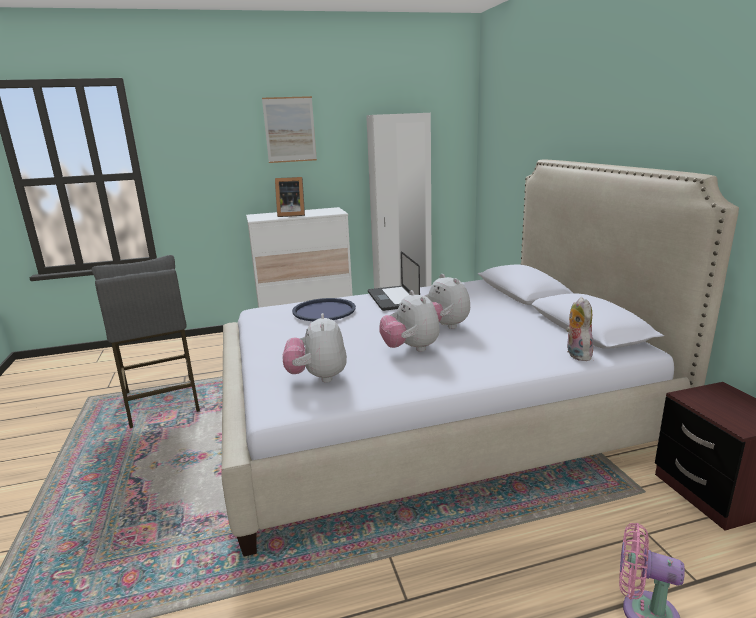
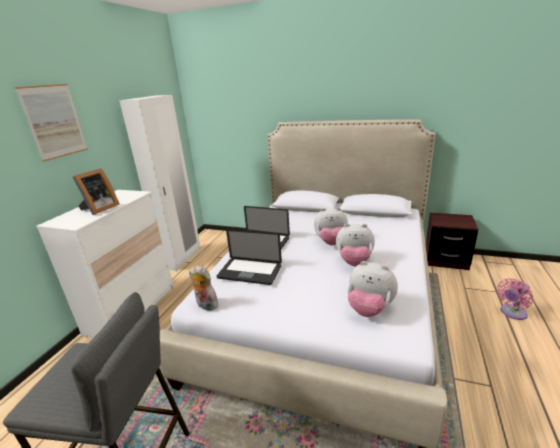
camera: 55 degrees left, 5 degrees up
blue tray [292,298,356,321] -> laptop [217,229,282,285]
plush toy [566,297,593,361] -> plush toy moved to [189,265,218,311]

